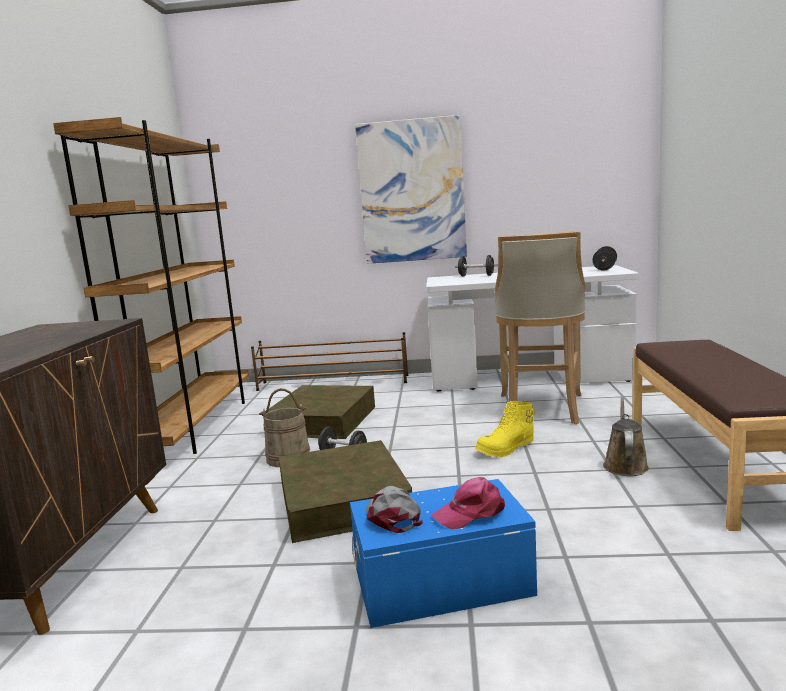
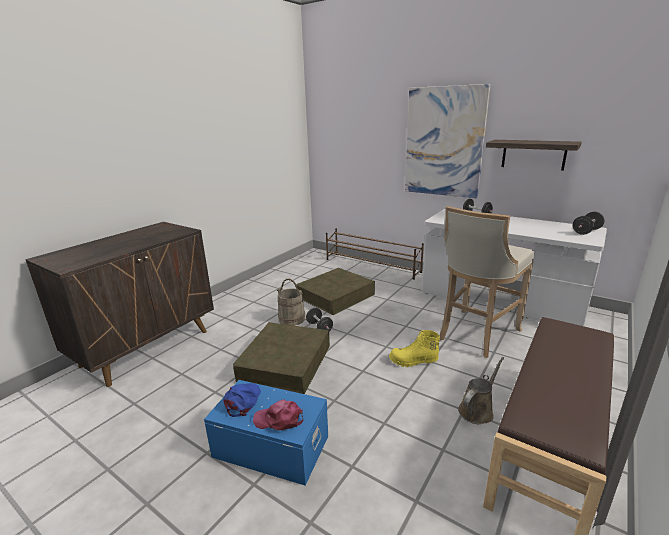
camera: 30 degrees right, 10 degrees up
brown bookcase [53,117,249,454] -> none
grey cap [366,486,423,533] -> blue cap [223,383,261,417]
none -> shelf [486,140,582,171]

